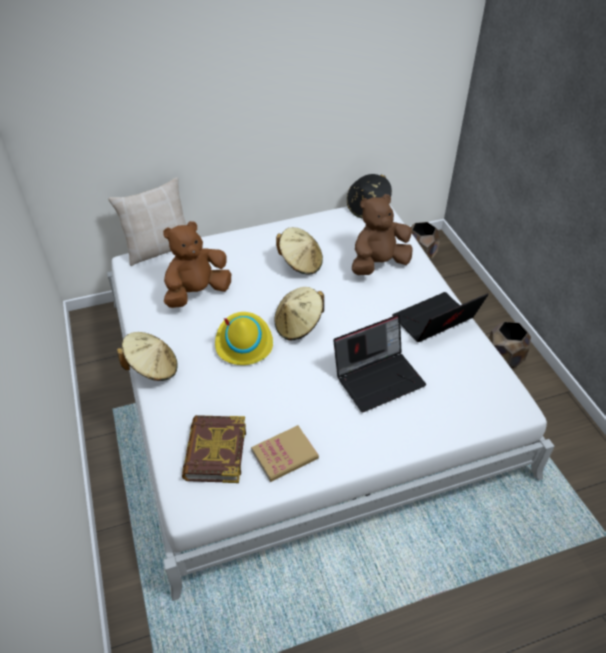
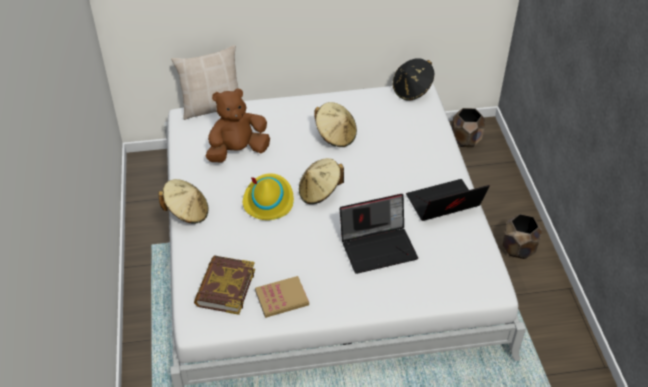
camera: 10 degrees right, 0 degrees up
brown plush toy [352,194,413,275] -> none

